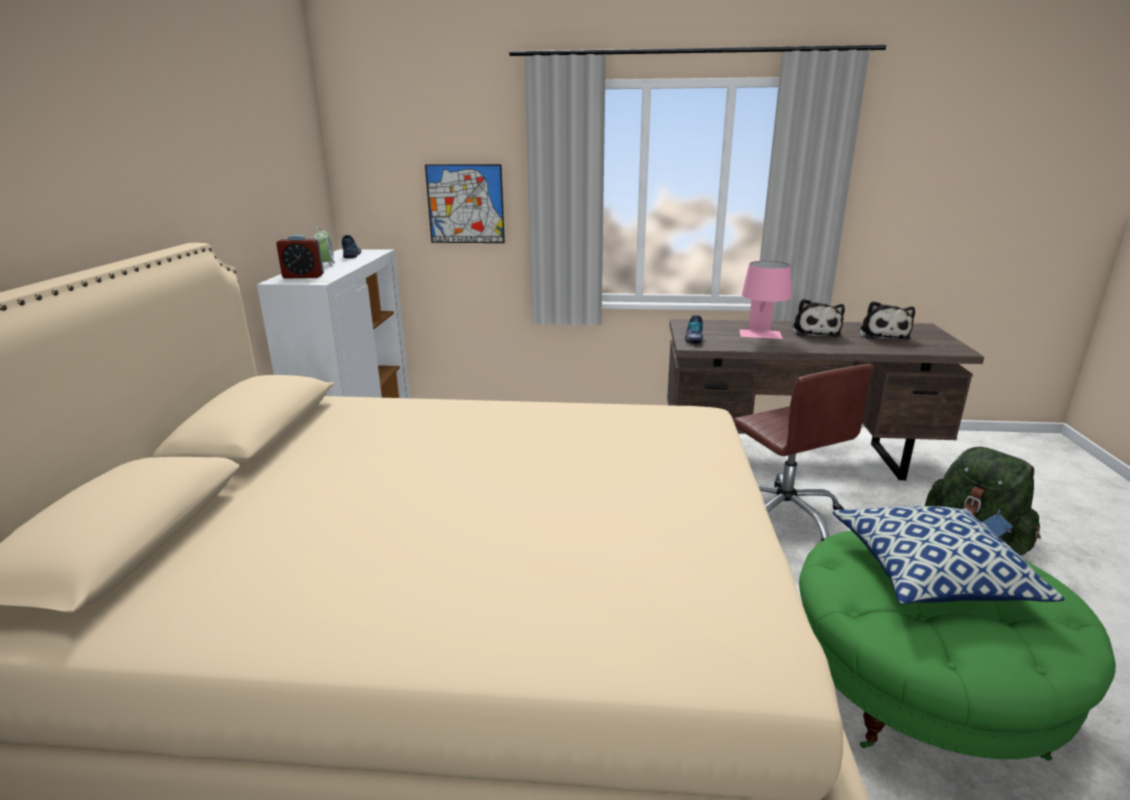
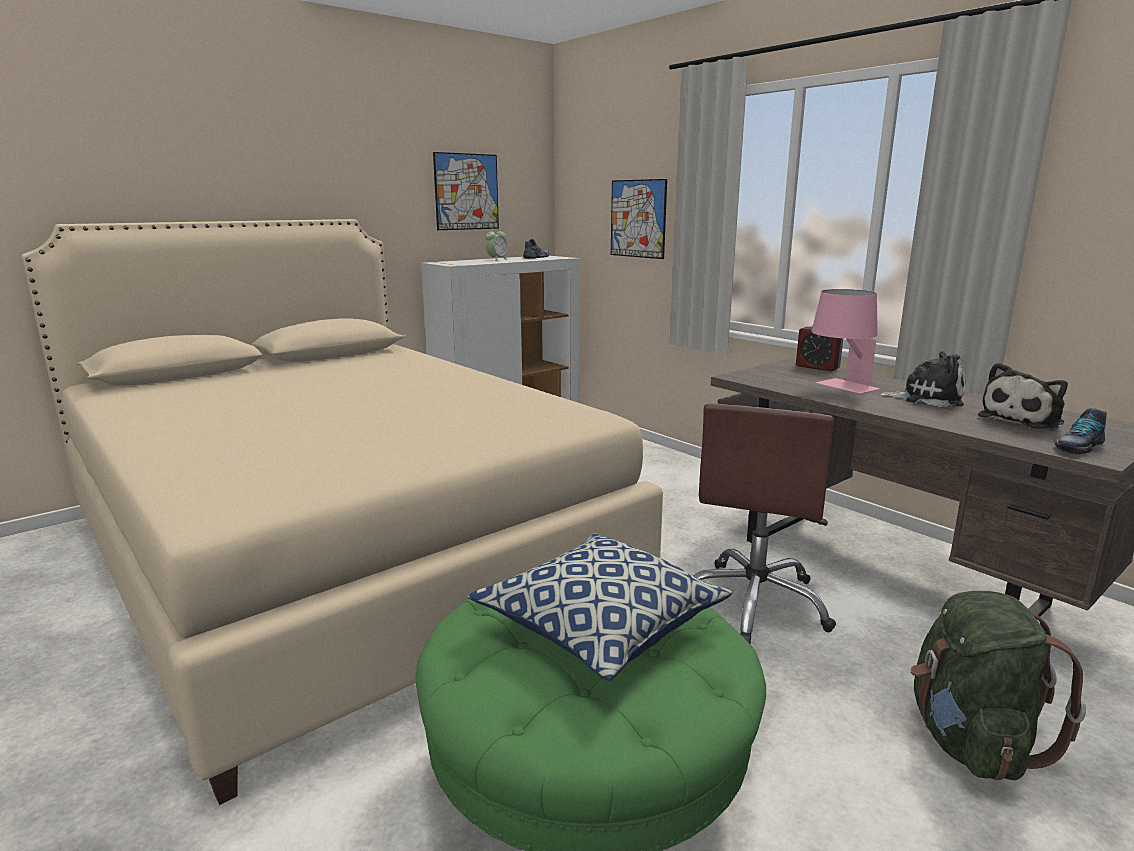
camera: 45 degrees right, 5 degrees down
alarm clock [276,235,324,279] -> alarm clock moved to [796,326,843,371]
shoe [685,315,703,344] -> shoe moved to [1054,408,1107,454]
plush toy [792,299,845,337] -> plush toy turned 120 degrees counterclockwise [878,351,965,407]
none -> picture [433,152,499,230]

